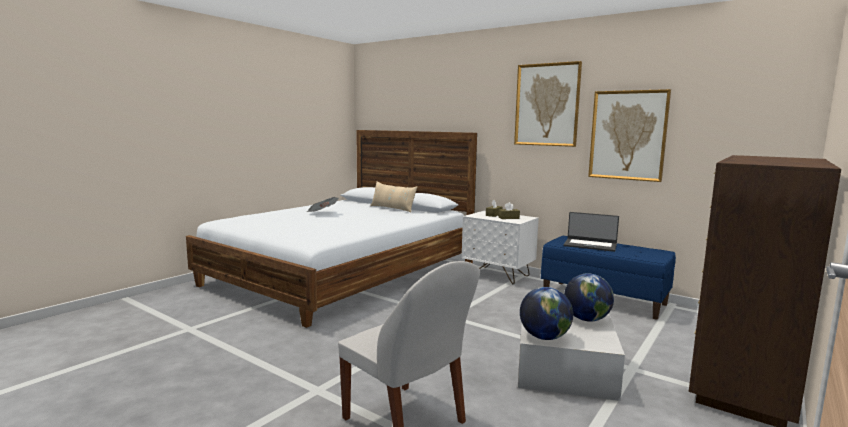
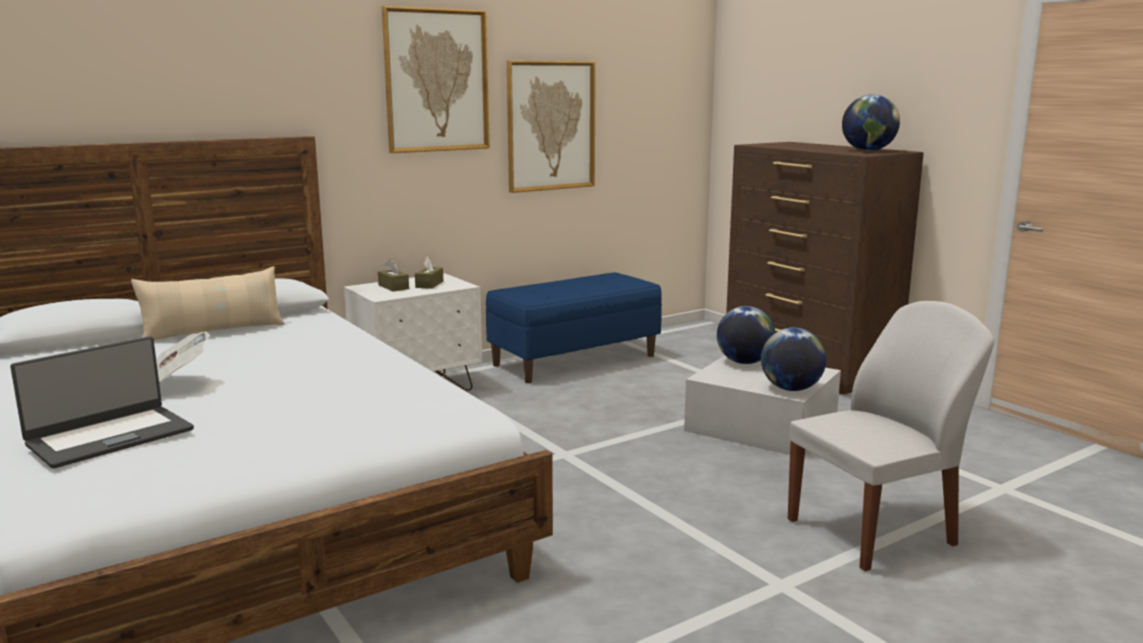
camera: 70 degrees left, 5 degrees up
laptop [564,212,619,252] -> laptop moved to [10,336,194,469]
none -> globe [842,94,900,151]

